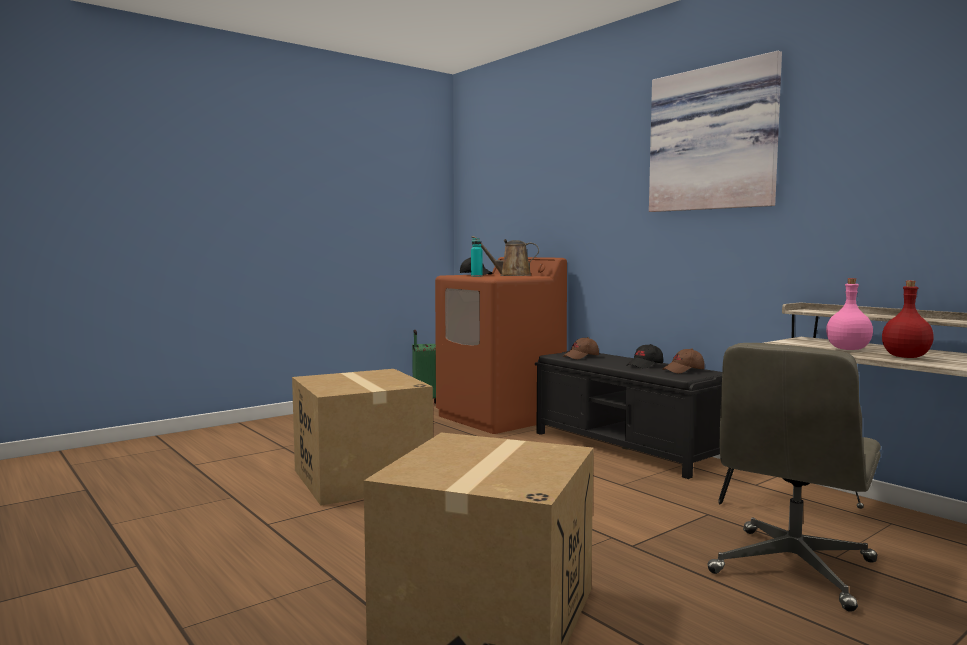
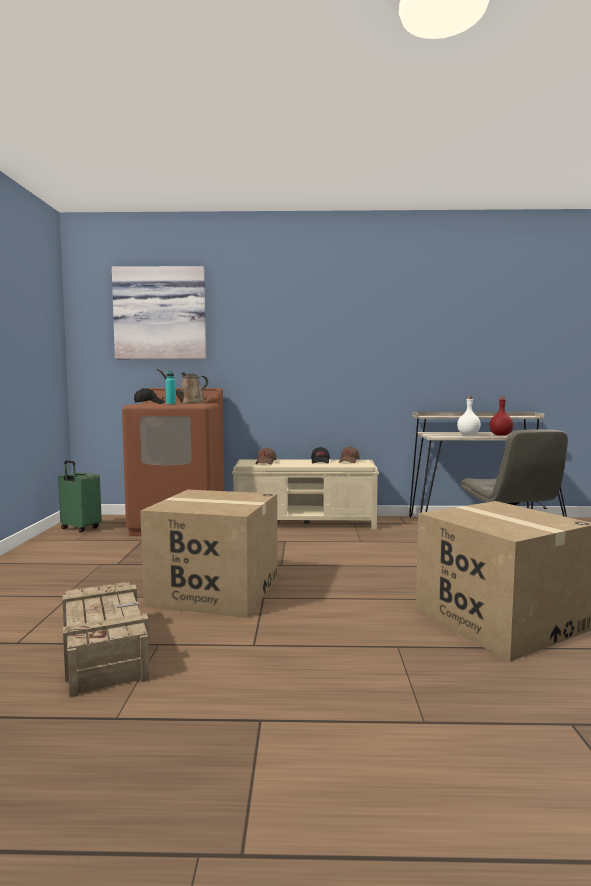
camera: 50 degrees left, 0 degrees up
black bench [535,351,722,479] -> beige bench [232,459,379,529]
picture [649,51,782,212] -> picture moved to [112,266,206,359]
pink bottle [826,278,873,350] -> white bottle [457,396,481,435]
none -> crate [62,582,150,698]

